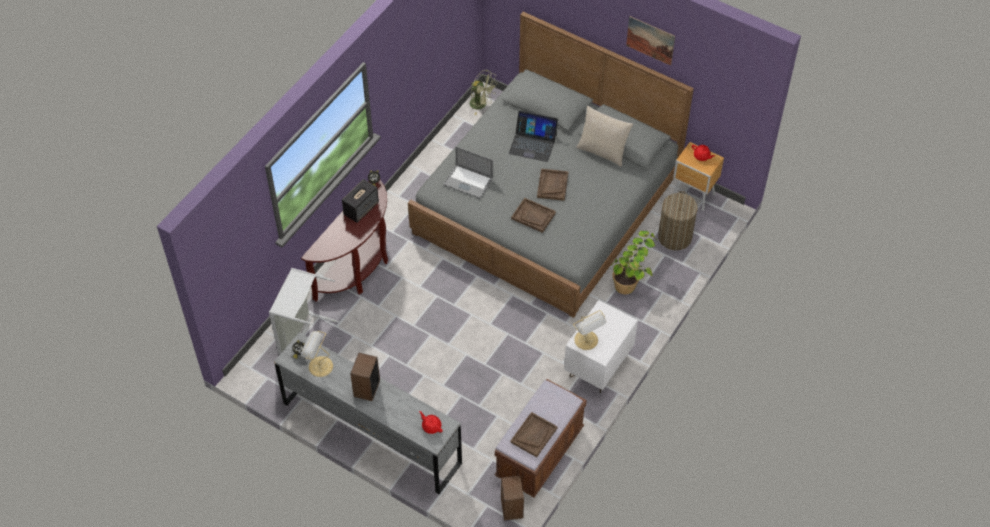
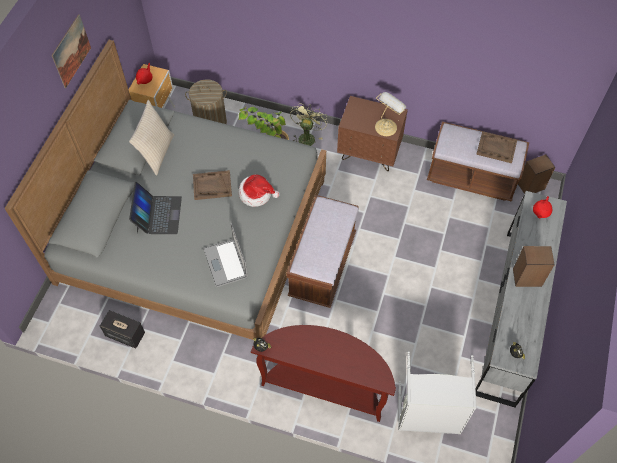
camera: 105 degrees left, 5 degrees up
table lamp [301,331,333,377] -> none
speaker [342,179,379,223] -> speaker moved to [100,310,145,349]
laptop [444,146,493,199] -> laptop turned 150 degrees clockwise [203,223,248,287]
green fan [469,70,498,115] -> green fan moved to [290,103,328,146]
brown tray [511,198,556,233] -> hat [239,175,280,207]
white nightstand [564,300,638,393] -> brown nightstand [337,96,408,171]
none -> brown bench [287,195,359,308]

